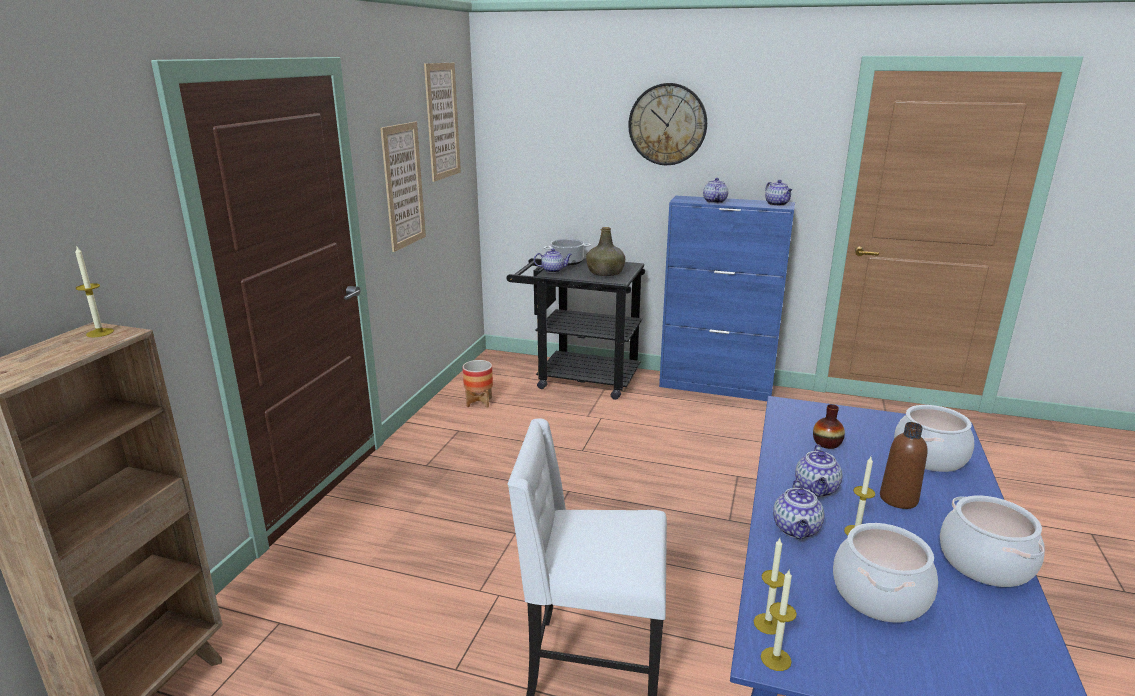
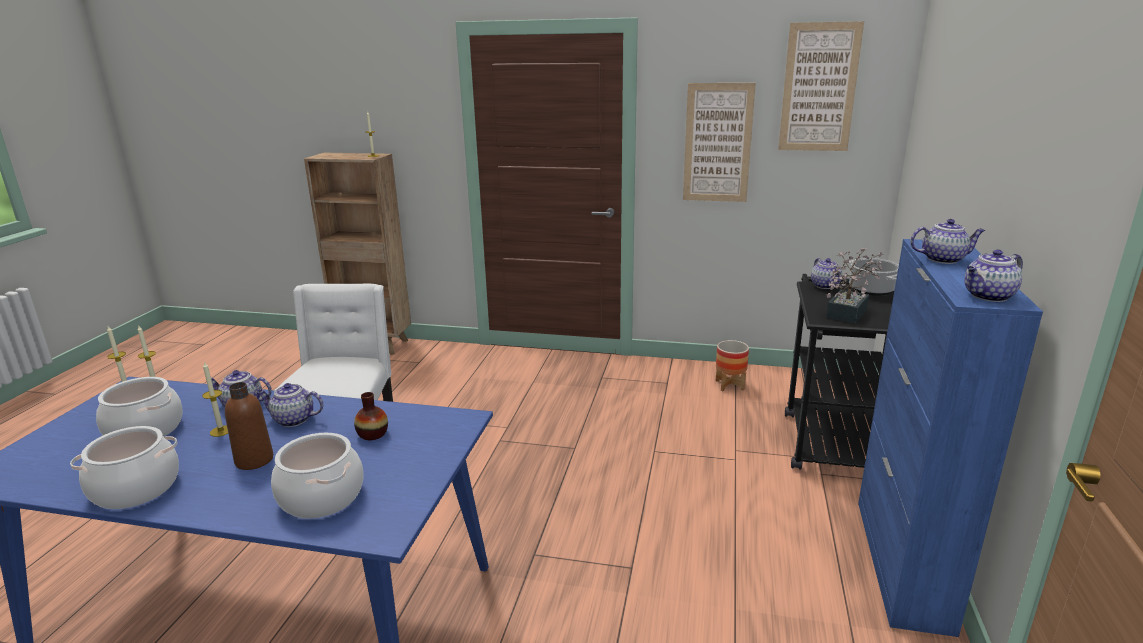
camera: 85 degrees right, 0 degrees up
green bottle [586,227,625,276] -> potted plant [826,248,884,323]
wall clock [628,83,707,165] -> none

